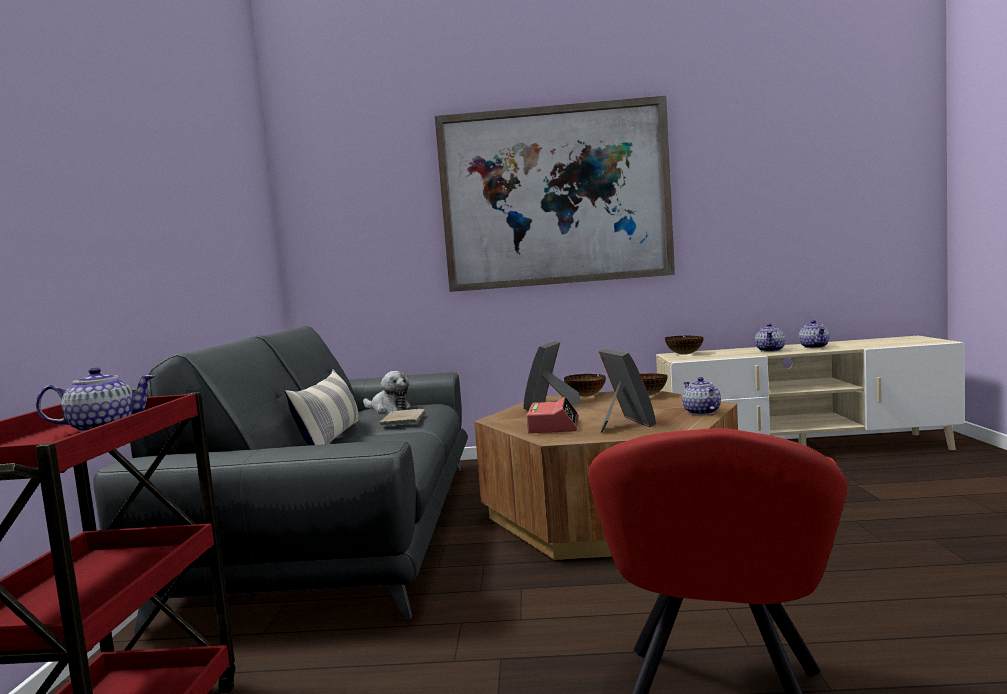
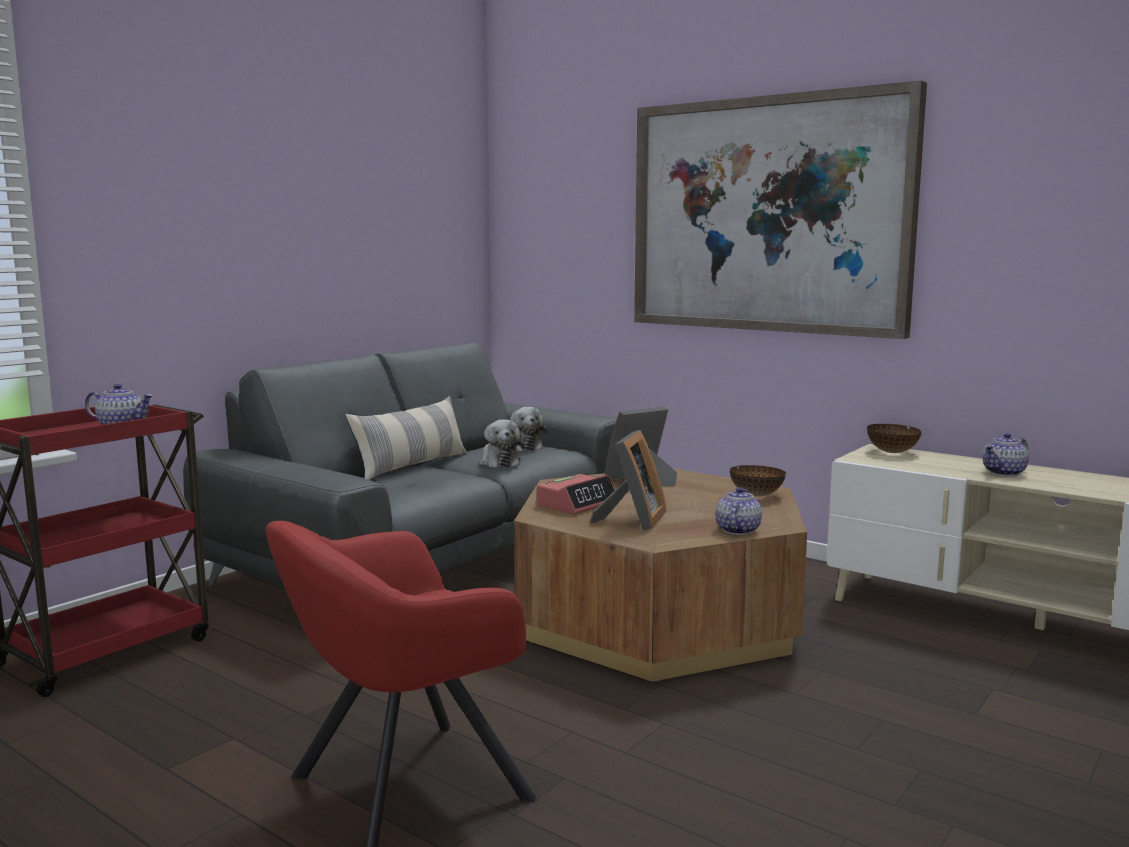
camera: 35 degrees right, 5 degrees up
beige book [379,409,425,426] -> plush toy [479,419,525,468]
bowl [564,374,606,397] -> none
teapot [799,320,829,348] -> none

